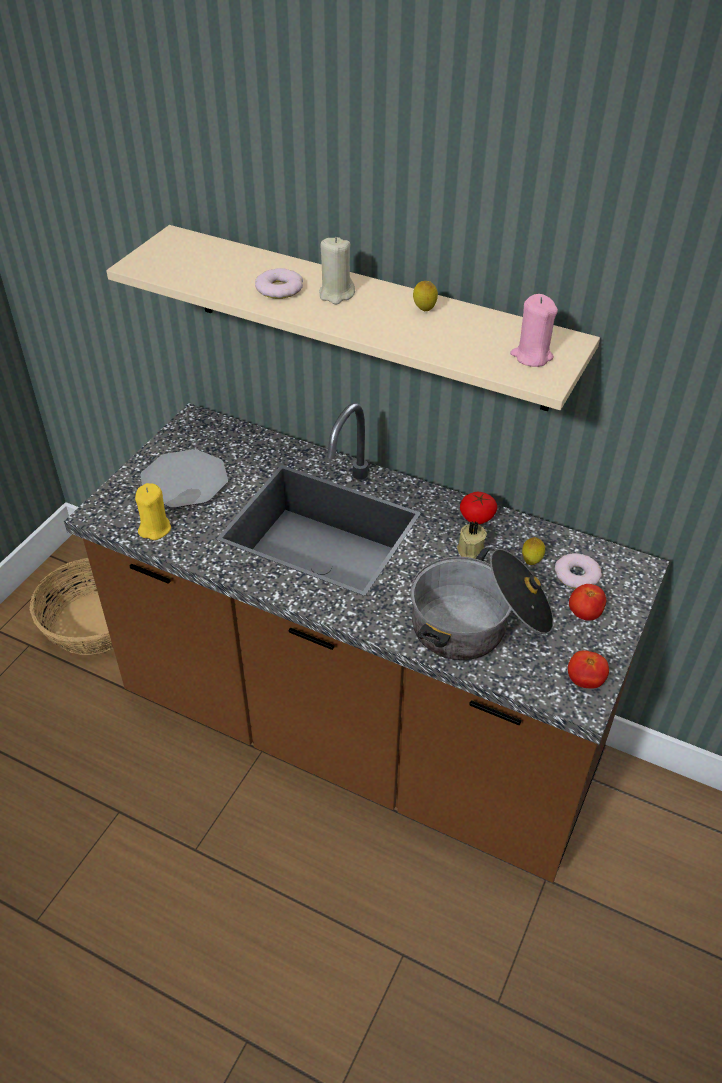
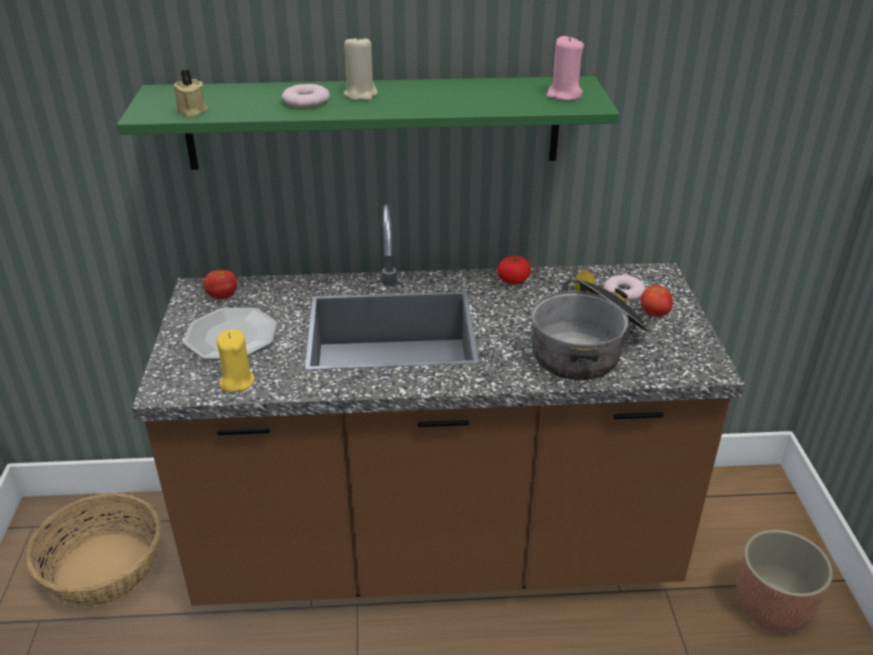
camera: 30 degrees left, 10 degrees down
beige shelf [106,225,600,411] -> green shelf [117,76,620,170]
lemon [413,281,438,311] -> none
beige candle [457,521,487,559] -> beige candle moved to [174,69,208,118]
tomato [568,650,609,689] -> tomato moved to [204,270,237,300]
none -> planter [736,530,833,633]

